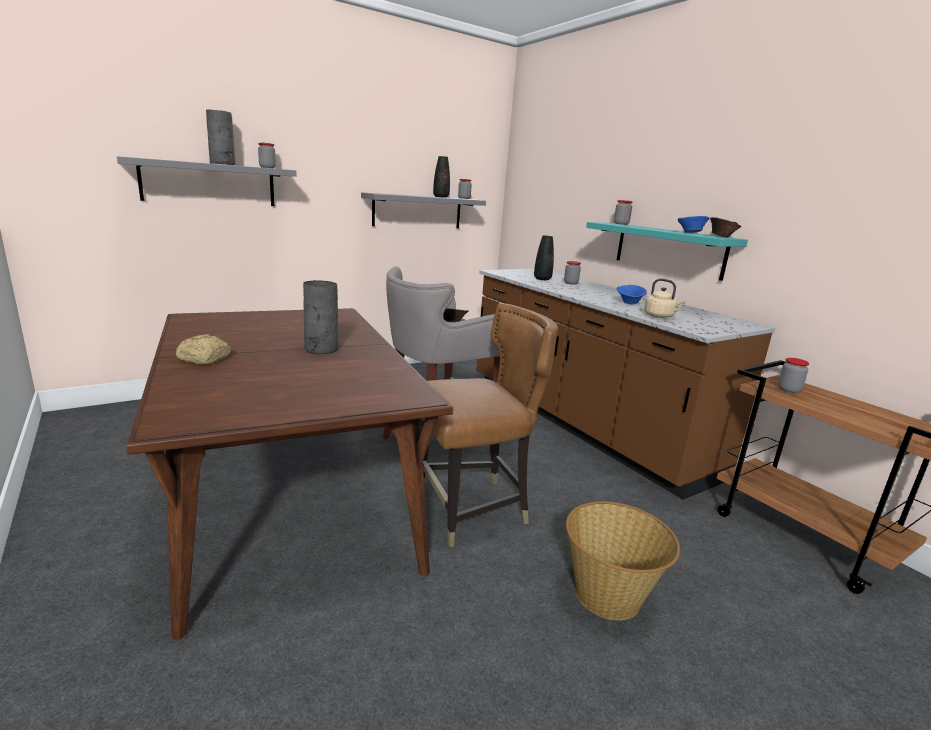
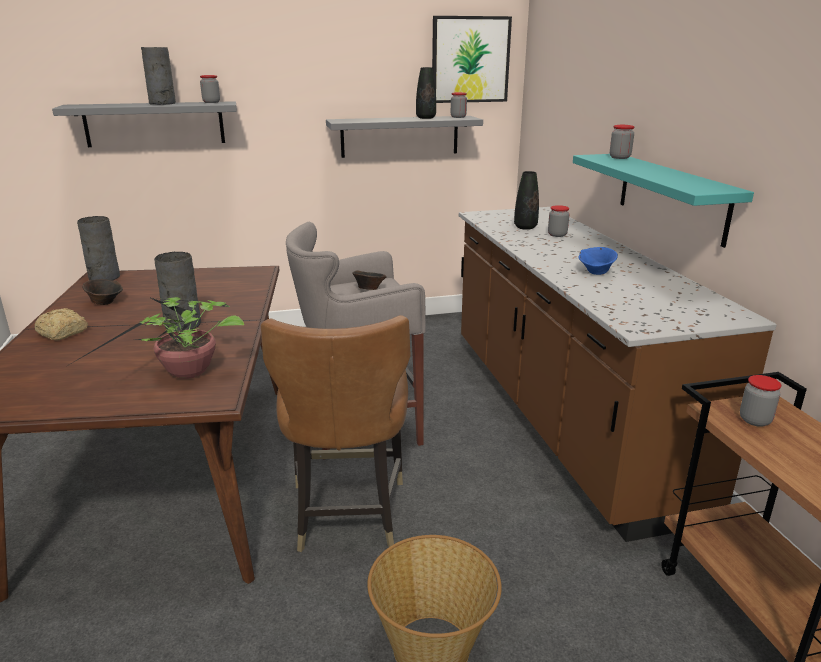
camera: 20 degrees right, 5 degrees up
brown chair [420,303,558,547] -> brown chair turned 90 degrees clockwise [261,315,410,552]
beige kettle [644,279,686,318] -> none
blue bowl [678,216,710,233] -> none
brown bowl [710,217,741,237] -> brown bowl moved to [82,279,123,305]
none -> potted plant [67,297,244,379]
none -> grey vase [77,216,120,281]
none -> picture [432,16,512,103]

